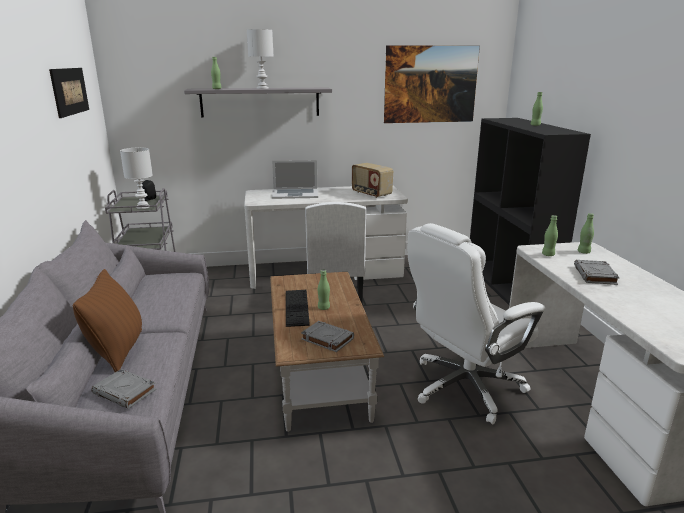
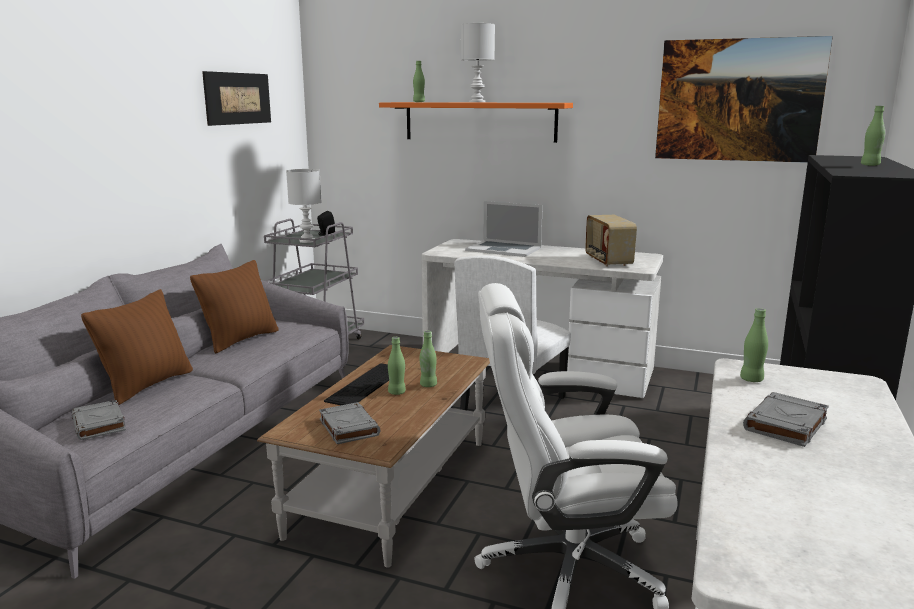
camera: 30 degrees right, 5 degrees down
grey shelf [184,88,332,118] -> orange shelf [379,102,573,143]
green bottle [578,213,594,254] -> green bottle moved to [419,331,437,387]
none -> brown pillow [190,260,278,354]

